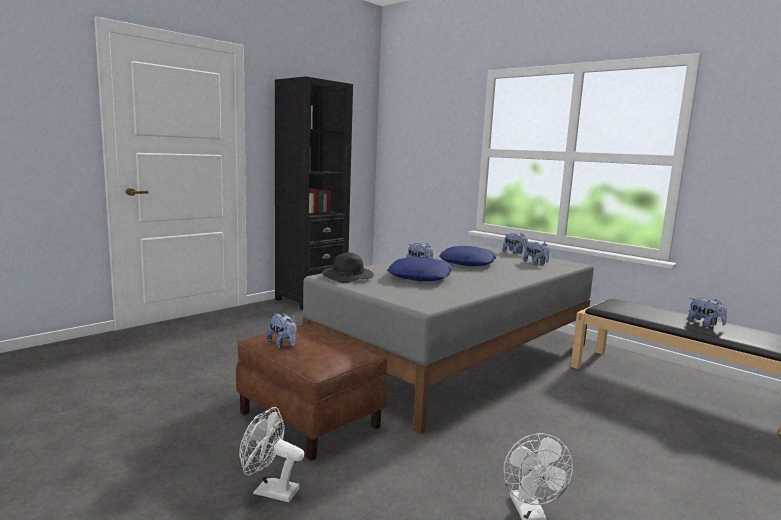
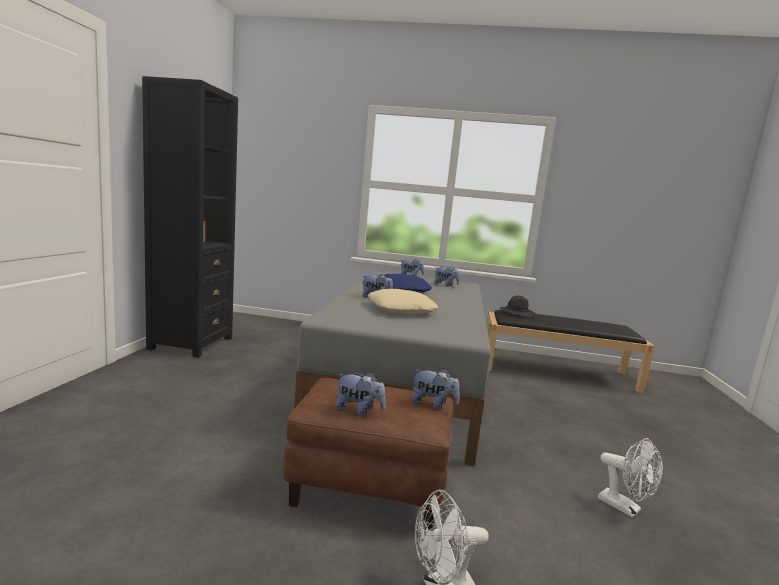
camera: 35 degrees left, 0 degrees up
black hat [322,253,374,283] -> black hat moved to [500,296,535,318]
blue pillow [387,257,452,281] -> beige pillow [368,289,438,314]
plush toy [687,298,727,327] -> plush toy moved to [412,368,460,410]

